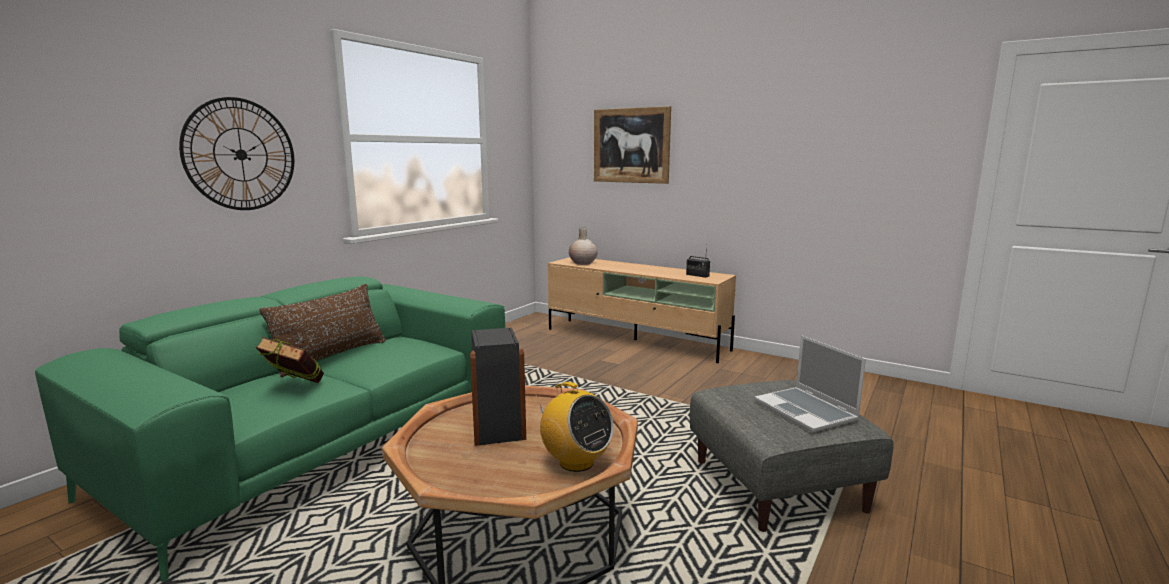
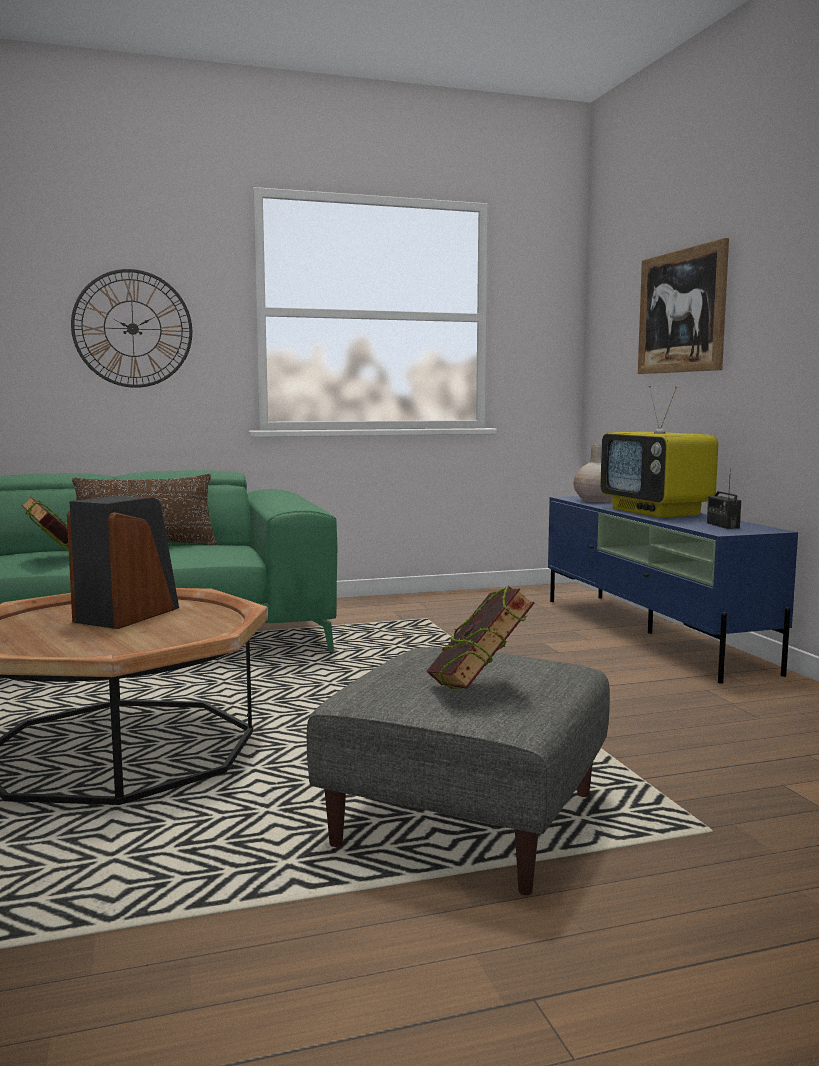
camera: 40 degrees right, 5 degrees down
radio [536,382,614,472] -> none
beige tv stand [548,257,736,363] -> blue tv stand [548,496,798,684]
laptop [754,335,866,433] -> book [427,585,534,690]
none -> television [600,385,718,518]

